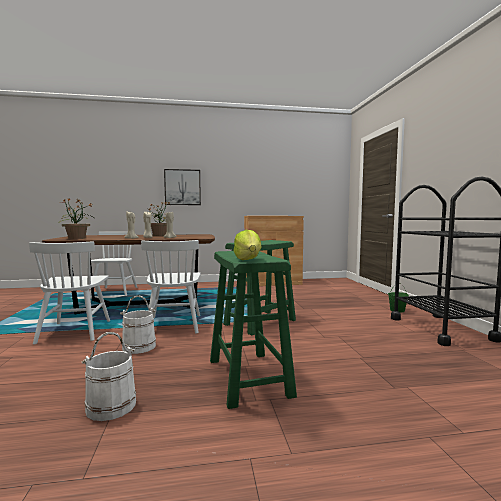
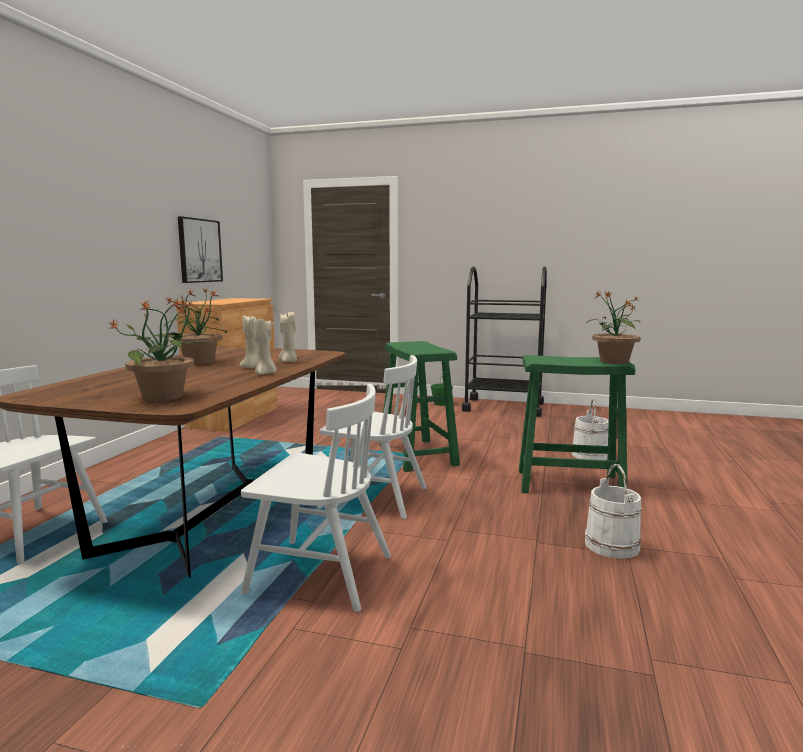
camera: 65 degrees left, 5 degrees up
white bucket [120,295,156,354] -> white bucket moved to [572,399,609,460]
picture [164,169,201,205] -> picture moved to [178,216,223,283]
lettuce [234,230,261,260] -> potted plant [587,291,641,364]

